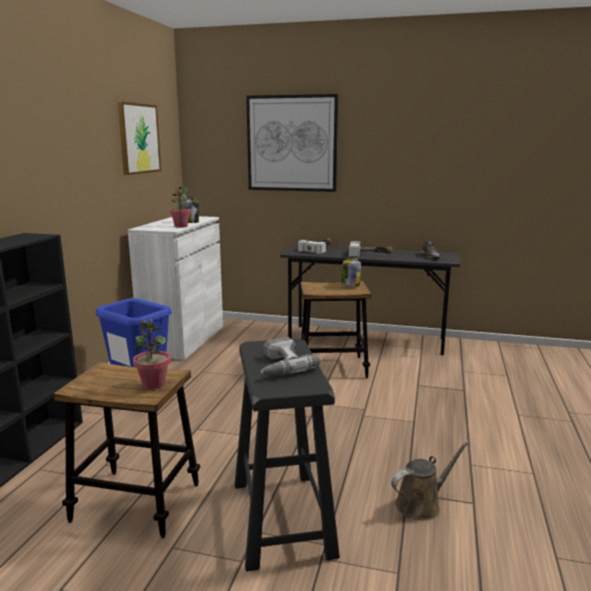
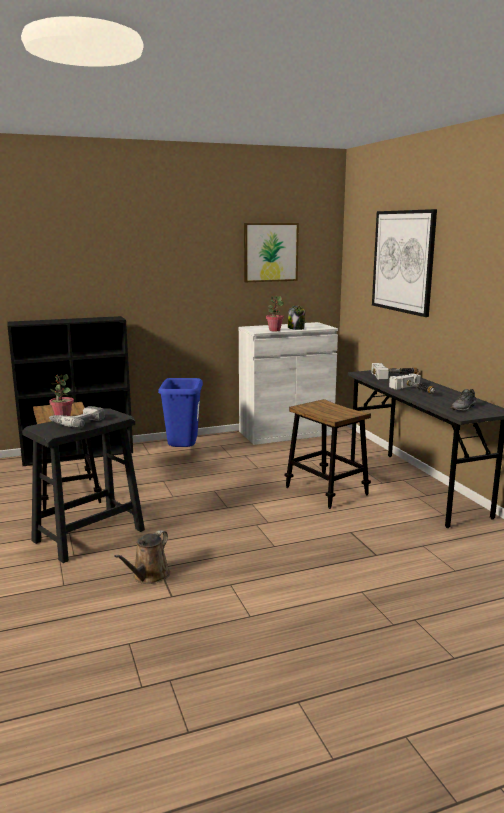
camera: 55 degrees right, 0 degrees up
jar [341,257,361,286] -> none
brown watering can [391,440,470,520] -> brown watering can turned 90 degrees clockwise [114,530,170,584]

